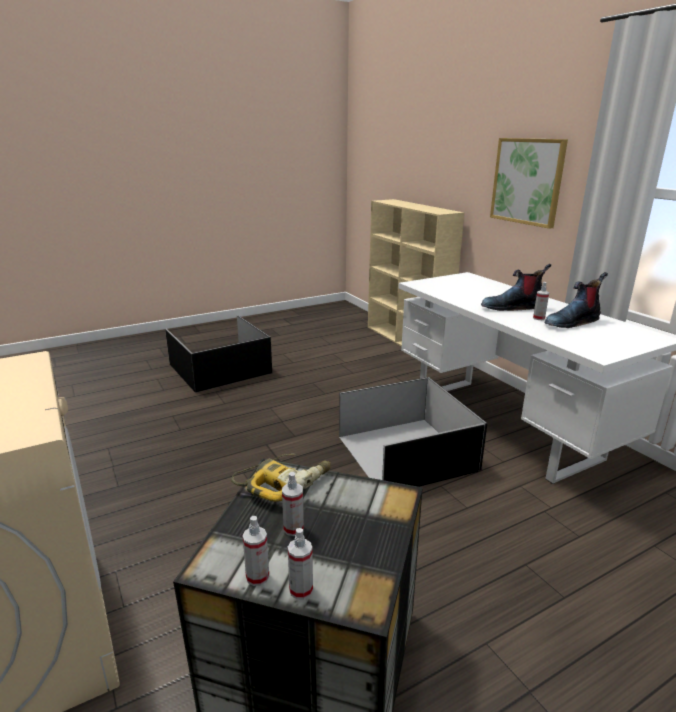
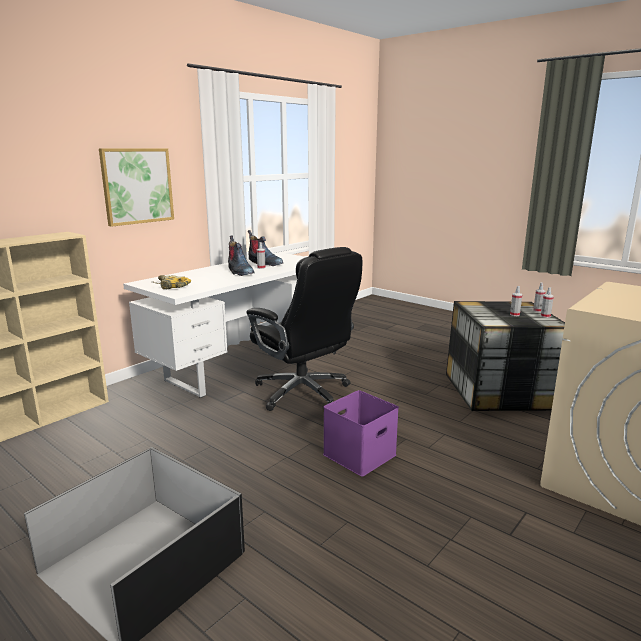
camera: 110 degrees left, 5 degrees down
power drill [231,454,331,502] -> power drill moved to [154,275,191,289]
black storage box [339,377,487,487] -> black office chair [246,247,362,411]
none -> purple storage box [323,390,399,476]

